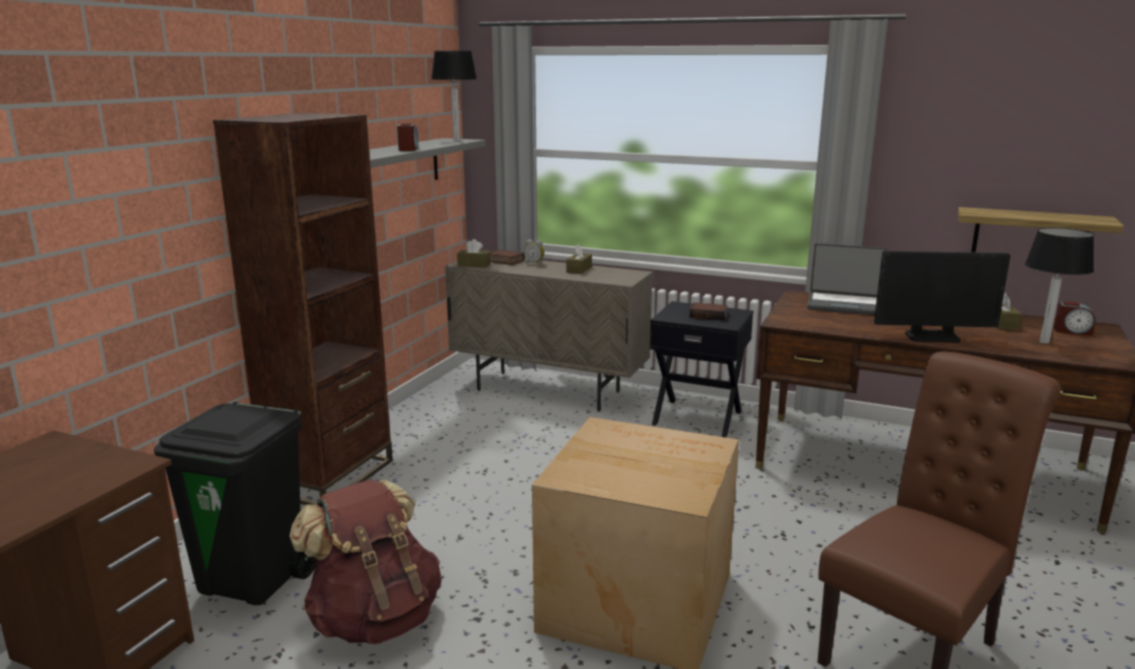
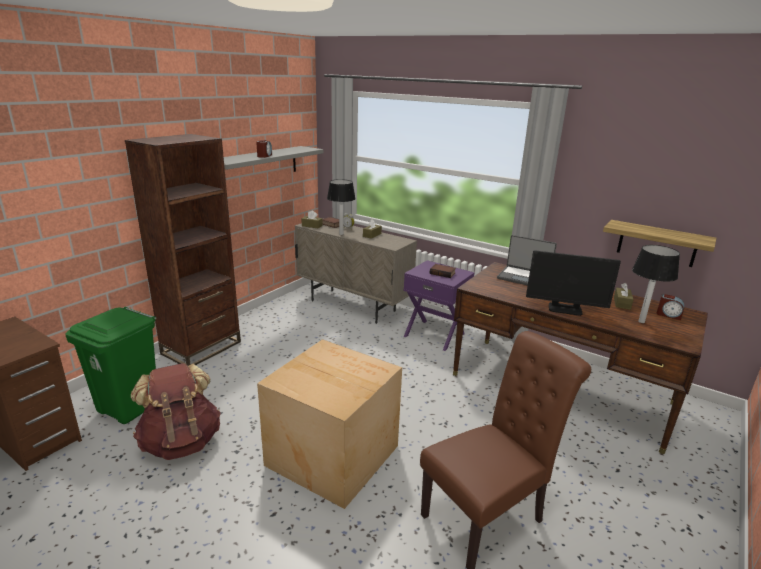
camera: 10 degrees right, 5 degrees up
black trash can [154,402,317,605] -> green trash can [66,307,156,424]
table lamp [432,51,477,141] -> table lamp moved to [327,179,356,235]
black nightstand [650,301,753,437] -> purple nightstand [404,260,474,351]

